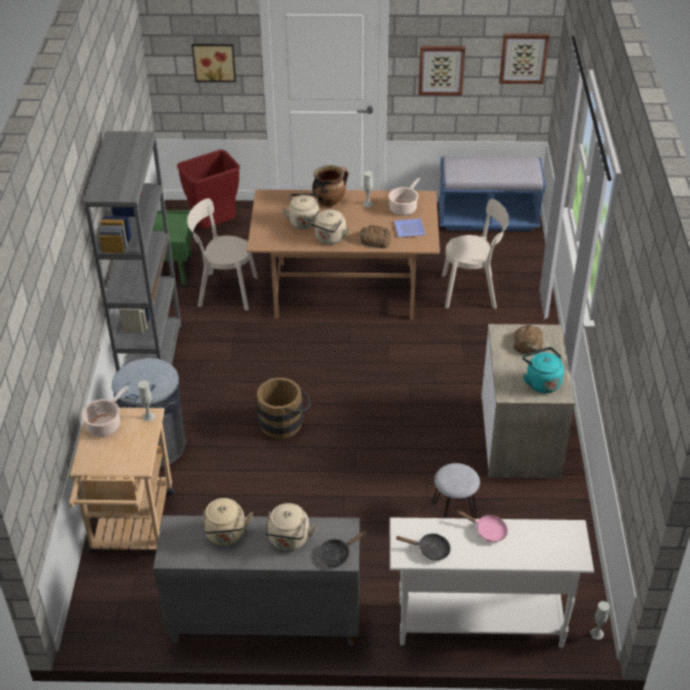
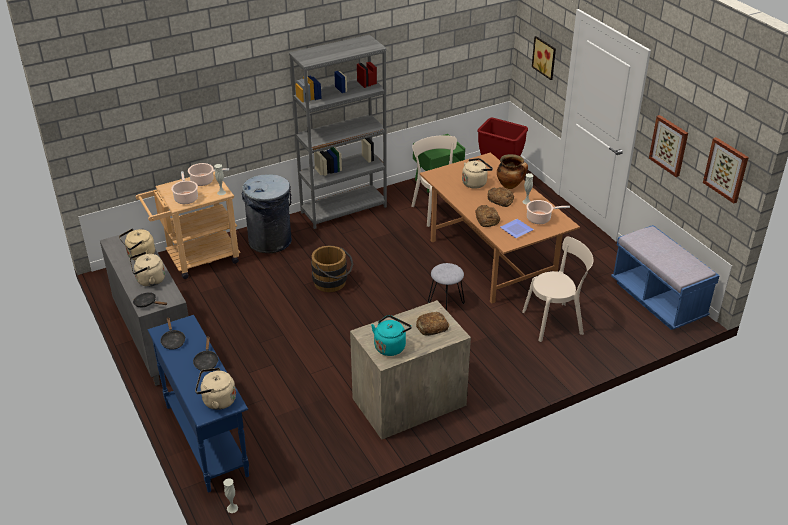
camera: 60 degrees right, 5 degrees down
beige kettle [310,209,350,244] -> beige kettle moved to [195,368,236,410]
white console table [389,517,594,648] -> blue console table [148,315,249,492]
grey stool [432,463,480,519] -> grey stool moved to [428,263,465,310]
beige chair [442,199,509,309] -> beige chair turned 75 degrees counterclockwise [522,237,593,342]
pink frying pan [457,510,508,542] -> black frying pan [193,337,218,370]
none -> cooking pot [171,171,198,204]
none -> bread [488,187,514,207]

